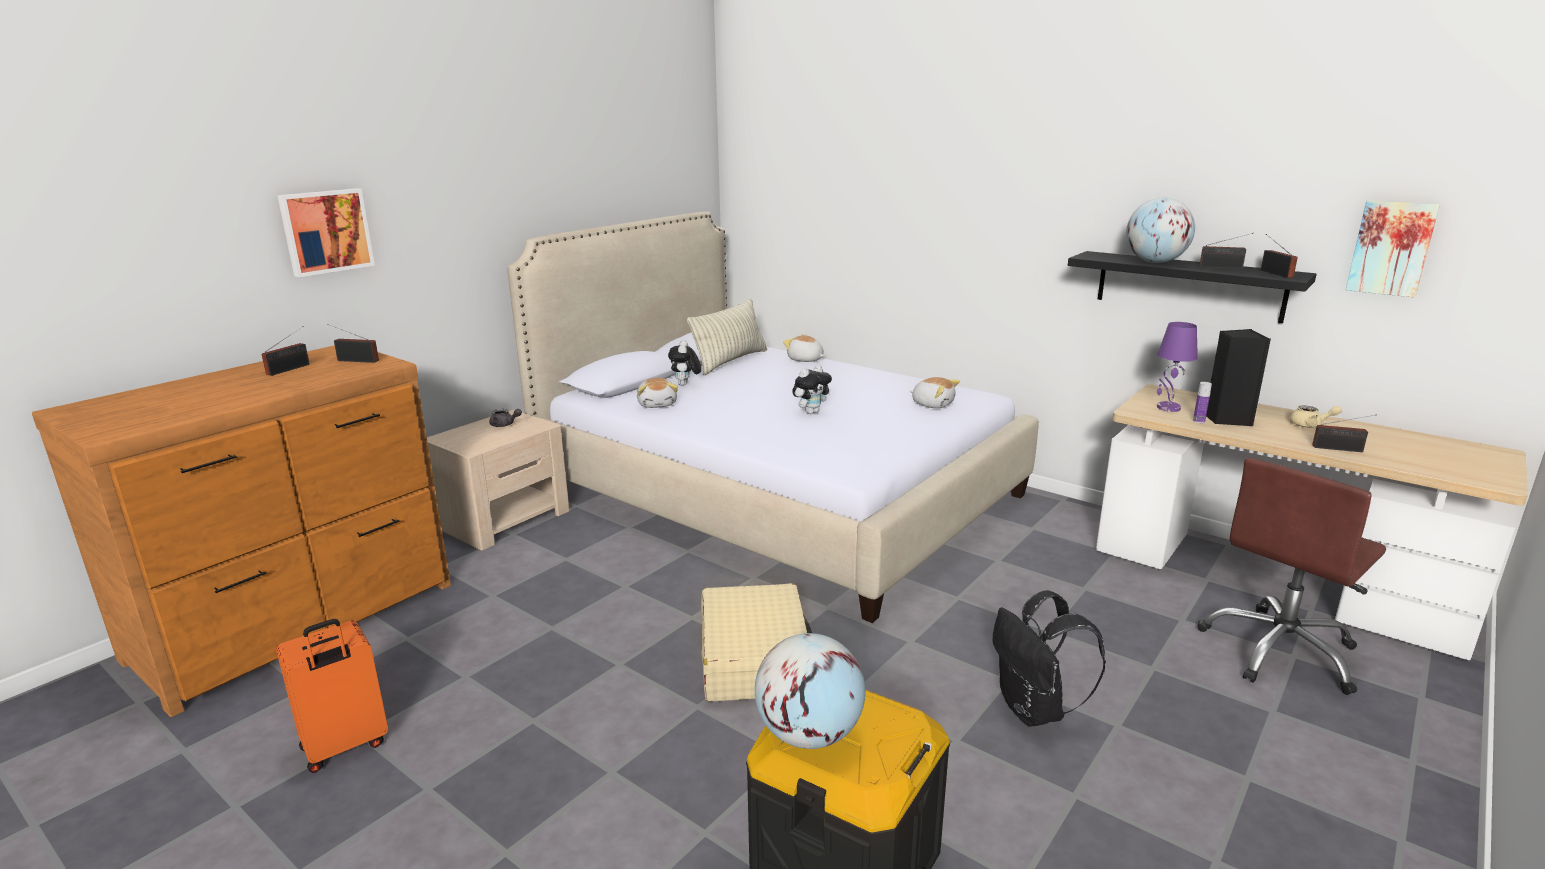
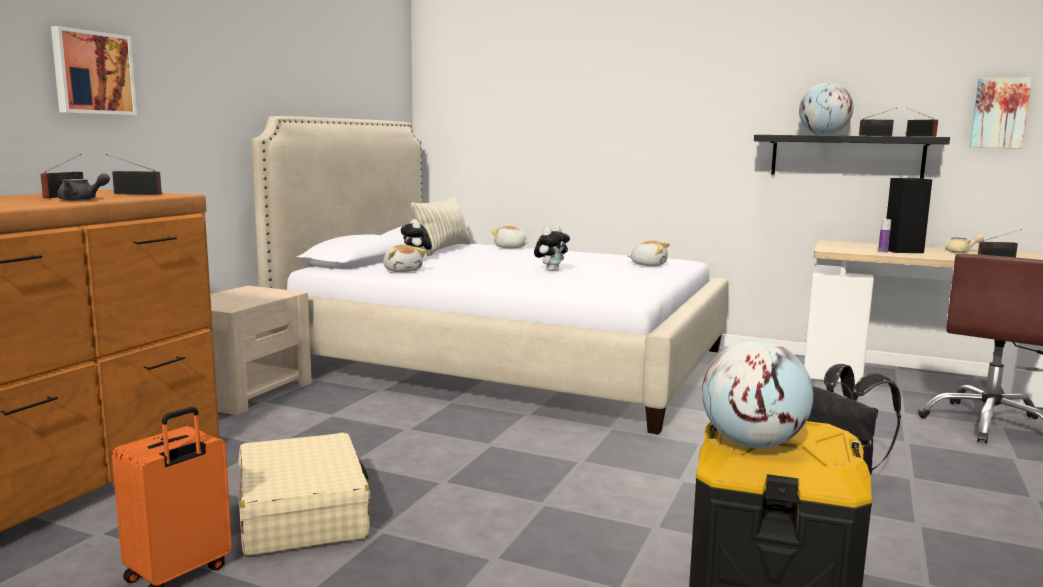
camera: 15 degrees left, 10 degrees down
grey teapot [489,409,522,427] -> grey teapot moved to [57,173,110,201]
beige suitcase [701,583,812,702] -> beige suitcase moved to [238,433,371,556]
purple table lamp [1157,322,1198,412] -> none

